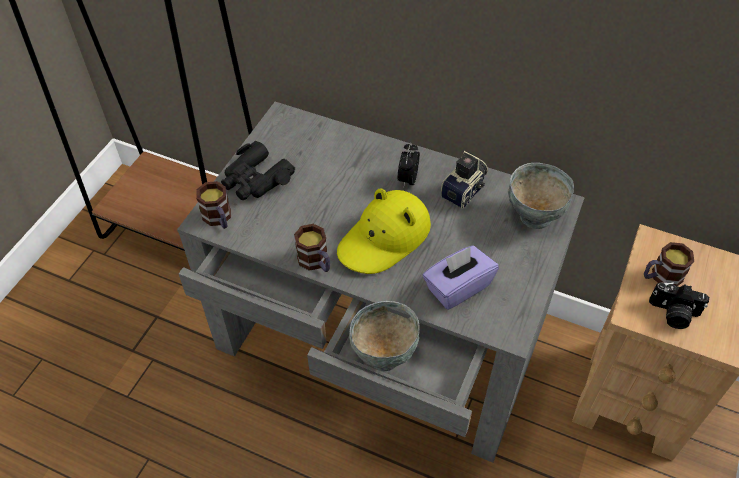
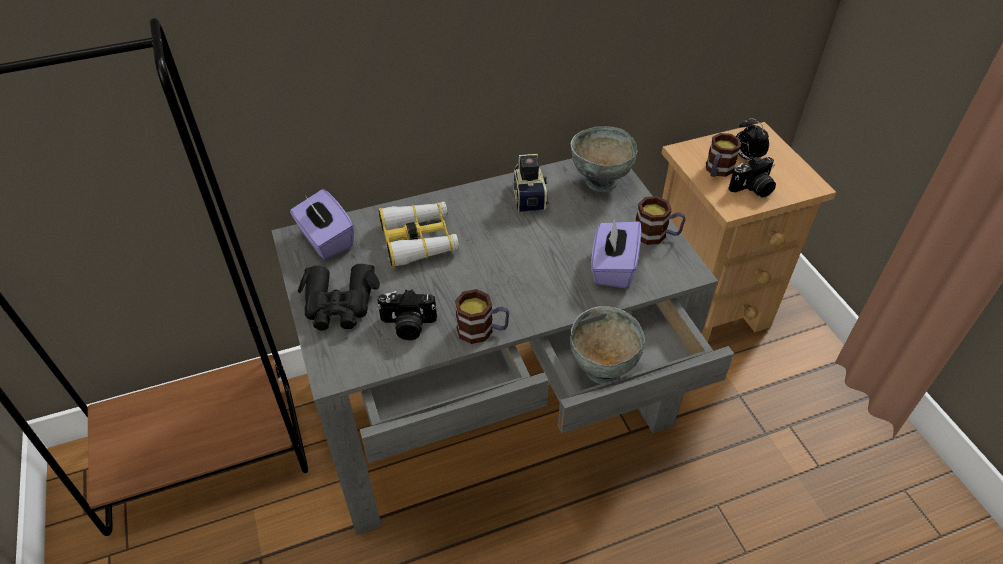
camera: 45 degrees left, 5 degrees down
mug [196,181,231,229] -> mug moved to [636,196,686,245]
yellow hat [337,189,431,274] -> none
alarm clock [398,143,420,187] -> alarm clock moved to [736,118,769,160]
none -> purple tissue box [290,189,354,259]
none -> camera [377,290,437,340]
none -> binoculars [378,201,459,268]

